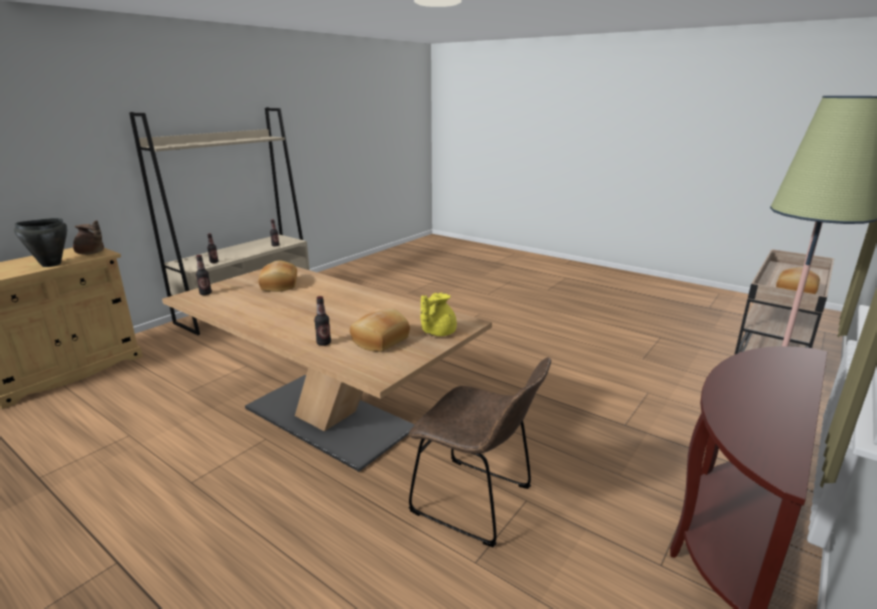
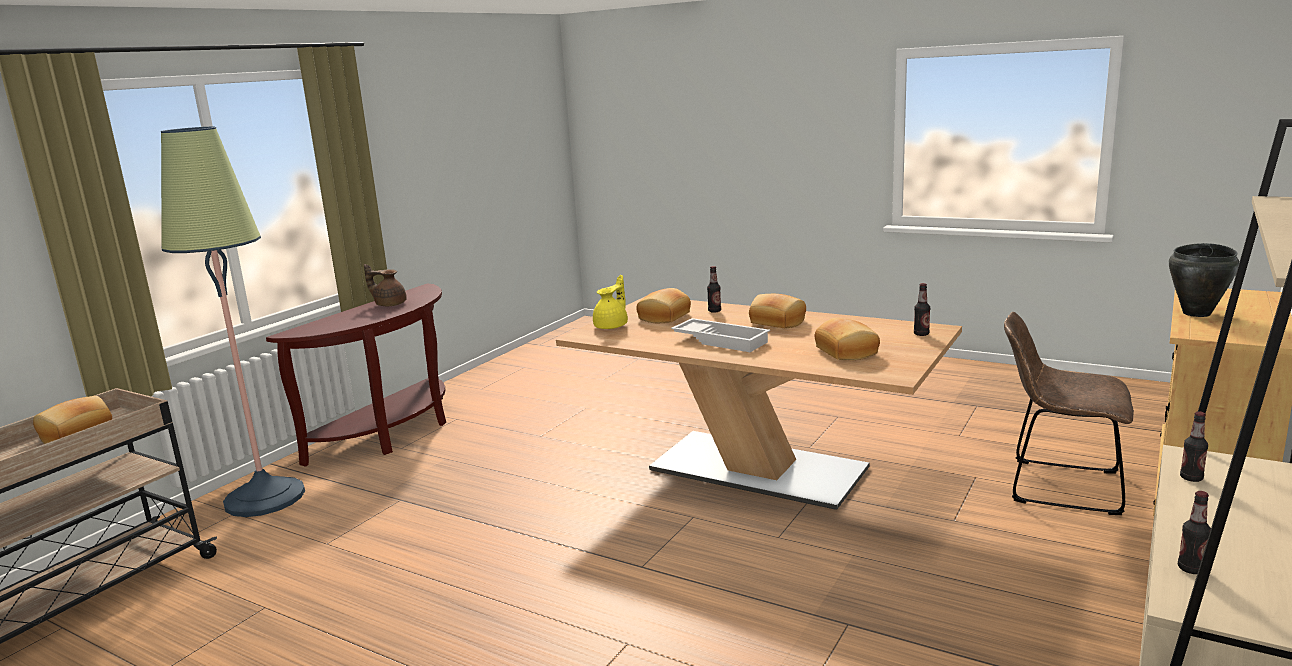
camera: 175 degrees right, 5 degrees down
brown teapot [73,220,104,255] -> brown teapot moved to [364,264,407,306]
brown chair [409,357,551,548] -> brown chair moved to [1004,312,1134,515]
none -> white tray [671,318,770,352]
none -> bread [749,294,806,328]

